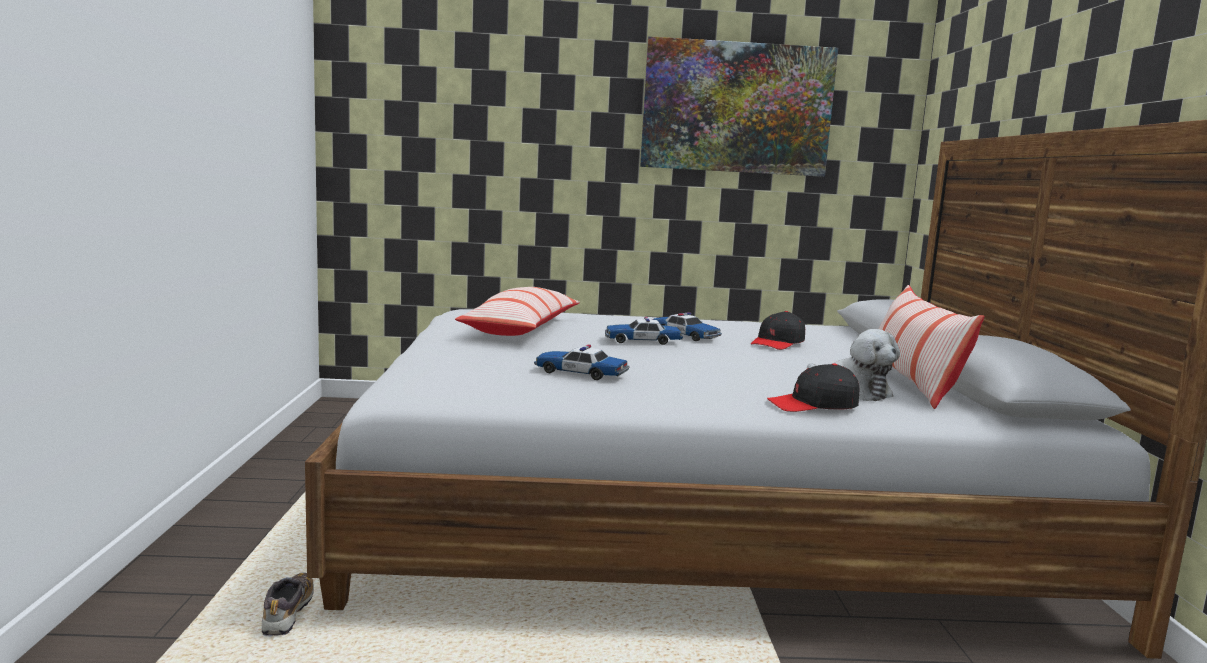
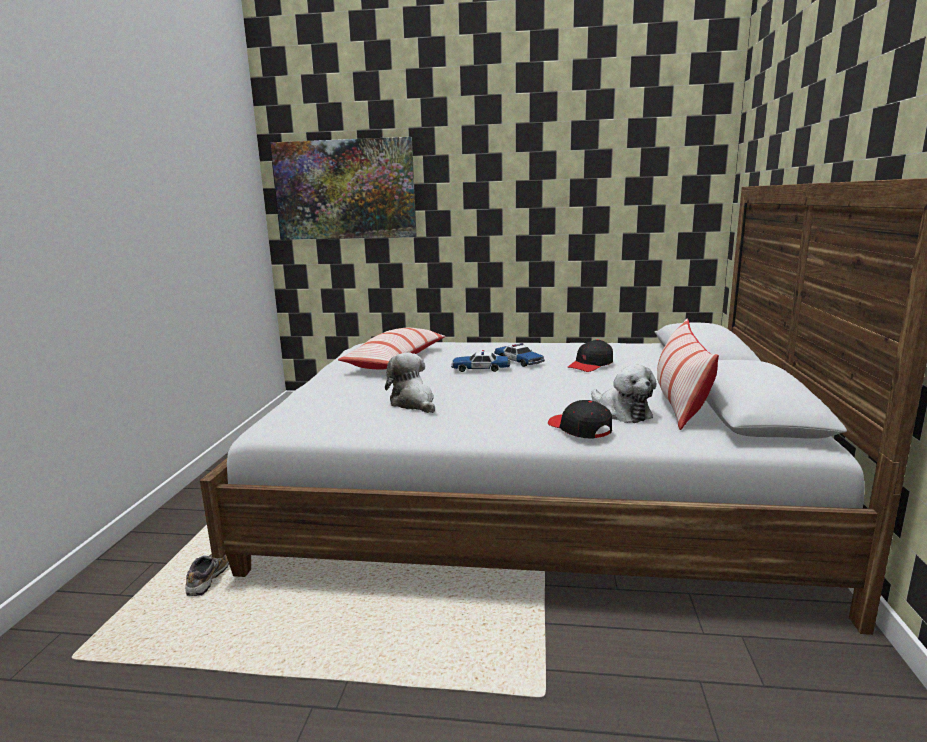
camera: 10 degrees right, 5 degrees up
toy car [534,344,629,380] -> plush toy [385,352,435,413]
picture [640,36,838,177] -> picture moved to [271,137,417,240]
black cap [767,363,860,412] -> black cap turned 60 degrees clockwise [548,400,612,439]

